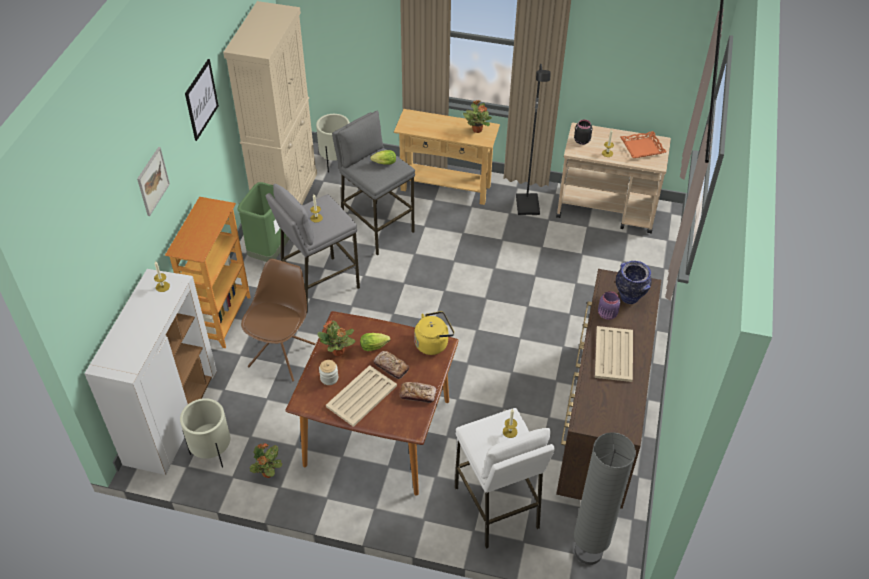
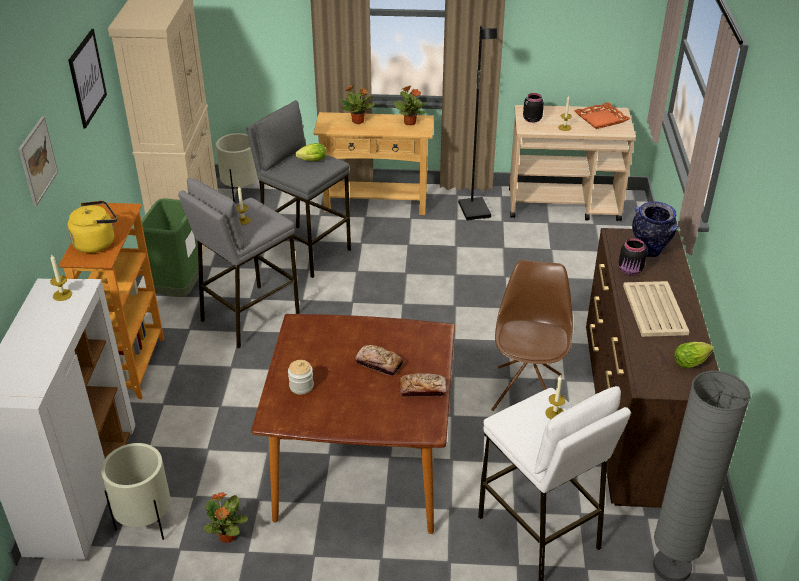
camera: 10 degrees left, 10 degrees down
brown chair [241,259,316,381] -> brown chair moved to [491,260,573,411]
potted plant [317,321,355,357] -> potted plant moved to [340,85,375,124]
beige tray [326,365,397,427] -> none
lettuce [360,333,390,351] -> lettuce moved to [675,342,714,368]
yellow kettle [414,311,454,355] -> yellow kettle moved to [67,201,117,253]
purple jar [598,291,620,320] -> black jar [619,238,647,276]

